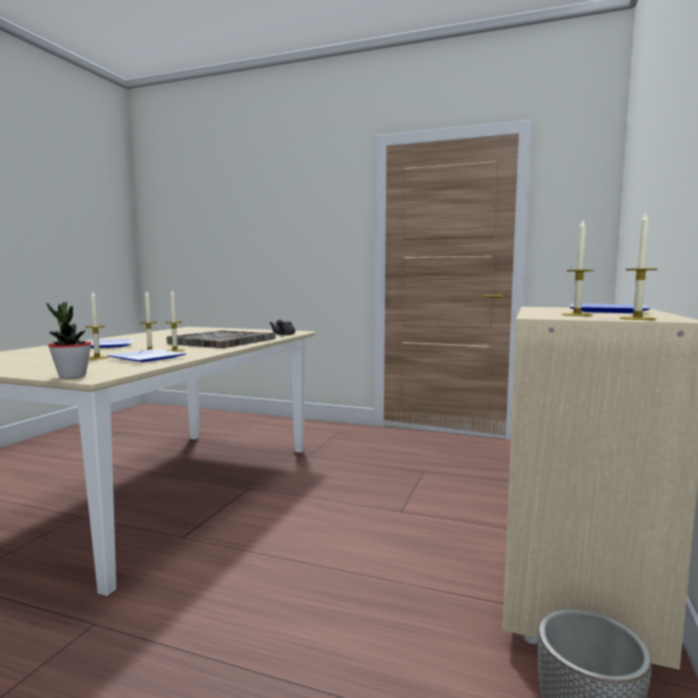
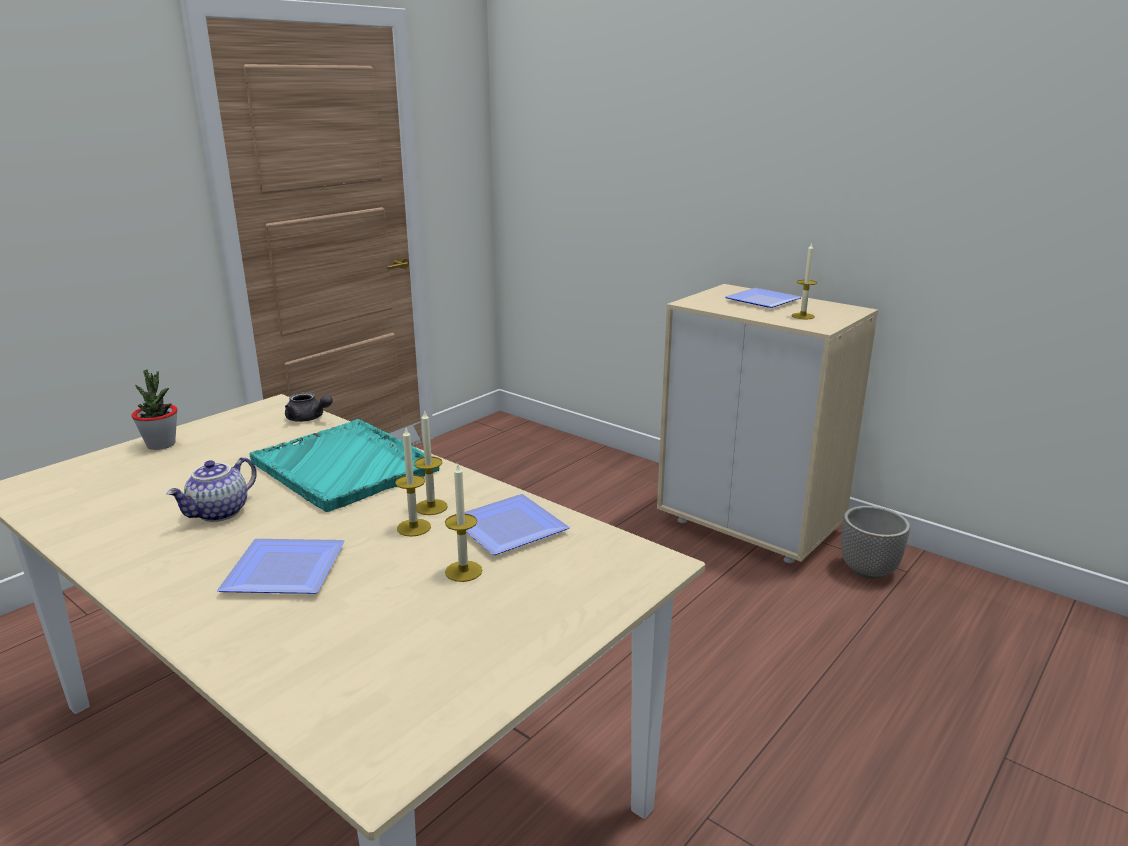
camera: 70 degrees left, 15 degrees up
potted plant [46,302,92,378] -> potted plant moved to [131,370,178,450]
grey tray [167,330,276,348] -> turquoise tray [249,419,439,512]
candle [619,211,657,320] -> none
none -> teapot [167,457,257,522]

